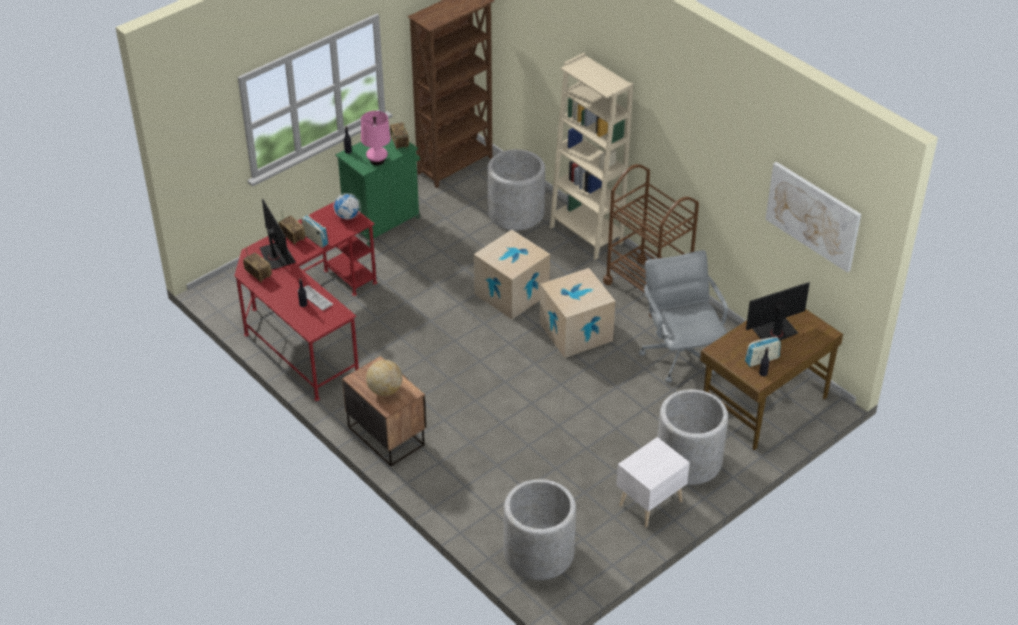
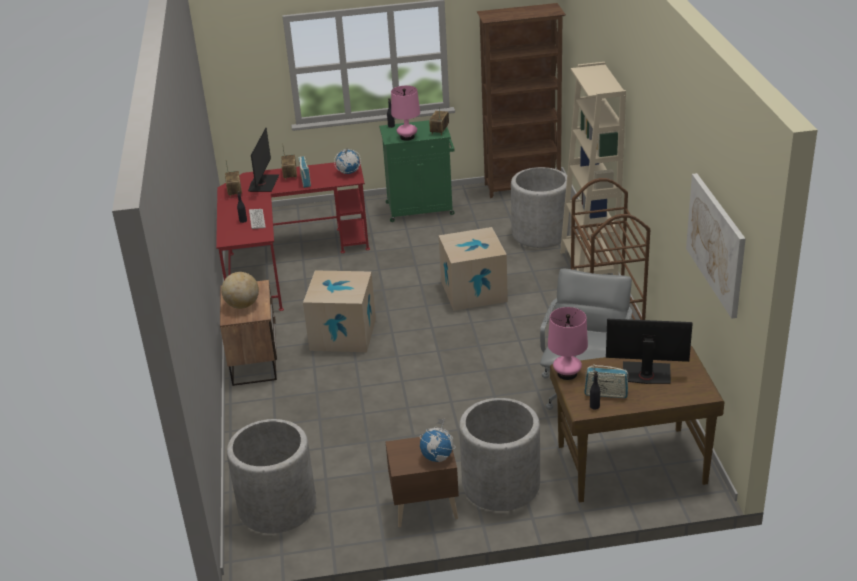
camera: 35 degrees right, 10 degrees down
cardboard box [540,268,615,358] -> cardboard box moved to [303,270,376,352]
white nightstand [616,437,690,527] -> brown nightstand [386,437,459,527]
none -> globe [419,419,455,462]
none -> pink table lamp [548,307,588,380]

